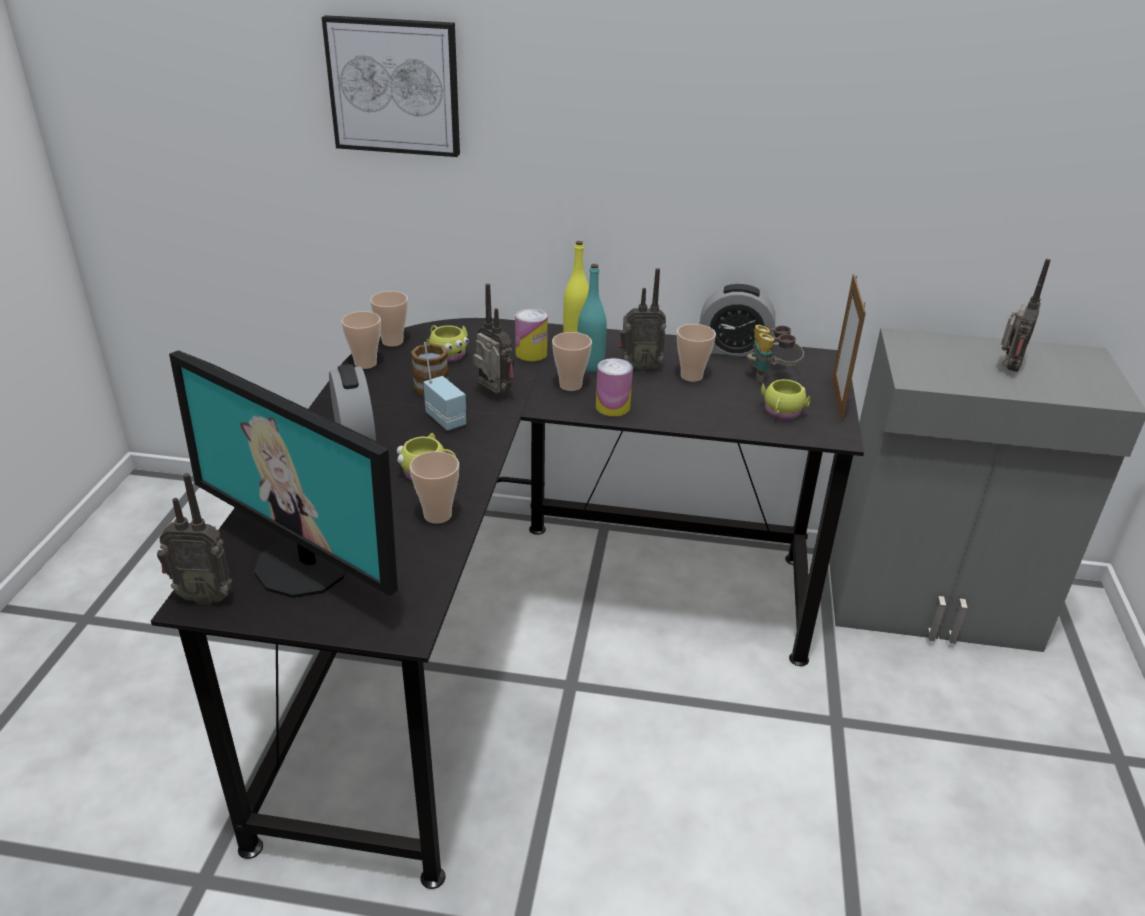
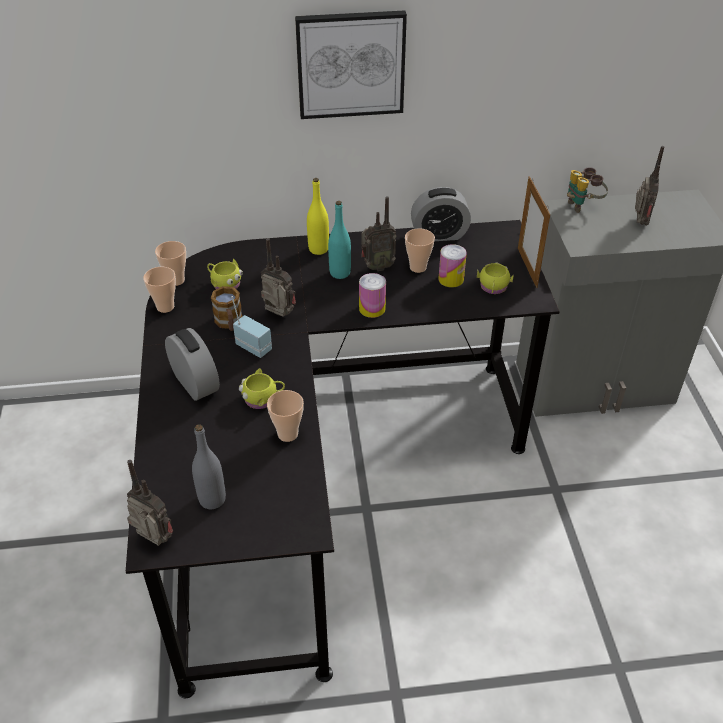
camera: 15 degrees left, 10 degrees up
radio [157,473,232,605] -> radio turned 135 degrees counterclockwise [127,460,173,546]
monitor [169,350,398,598] -> grey bottle [192,424,226,509]
picture [321,15,460,157] -> picture moved to [295,10,407,119]
can [515,308,548,361] -> can moved to [438,244,467,288]
cup [552,332,592,391] -> none
binoculars [747,325,804,383] -> binoculars moved to [567,167,608,213]

